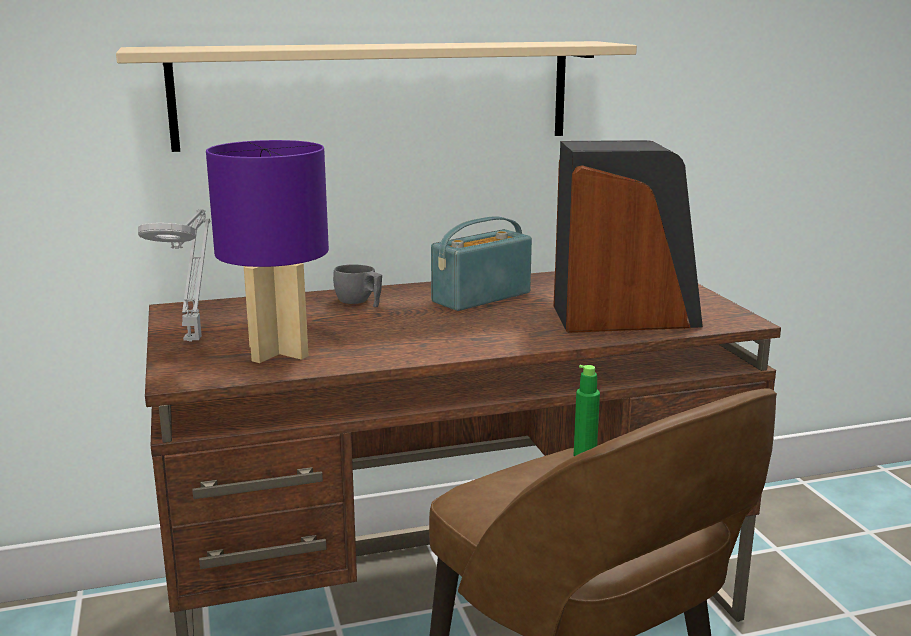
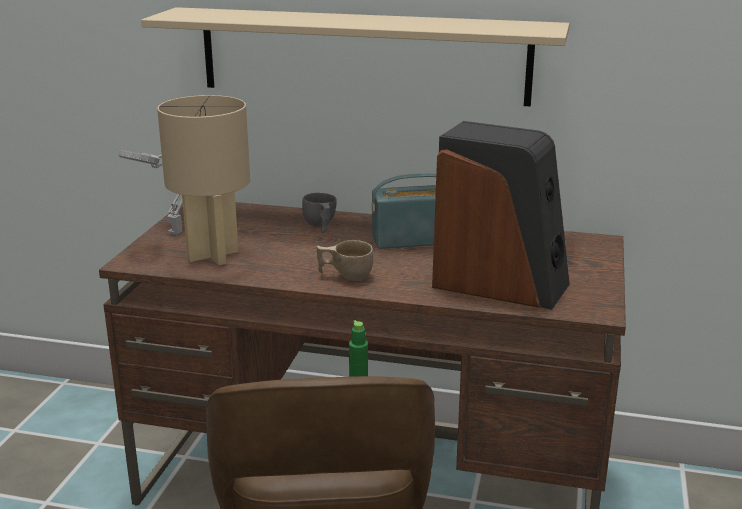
camera: 30 degrees right, 5 degrees up
purple table lamp [206,140,329,363] -> beige table lamp [157,95,250,265]
none -> beige cup [317,240,373,281]

